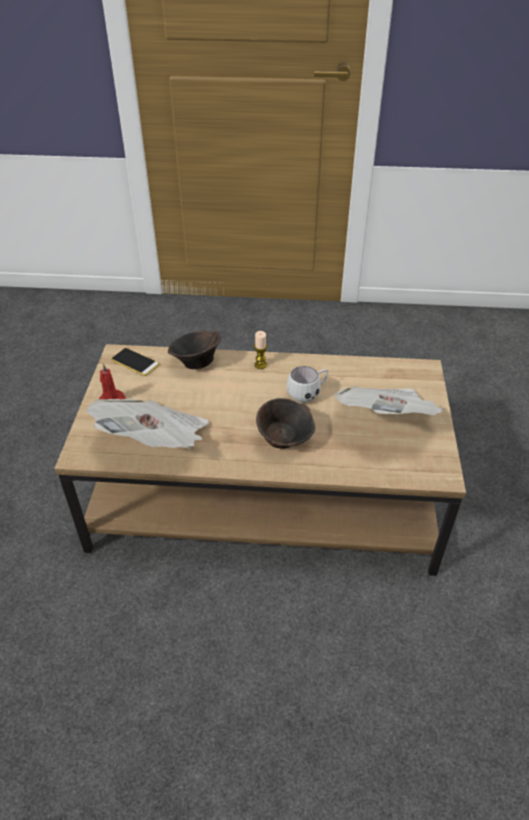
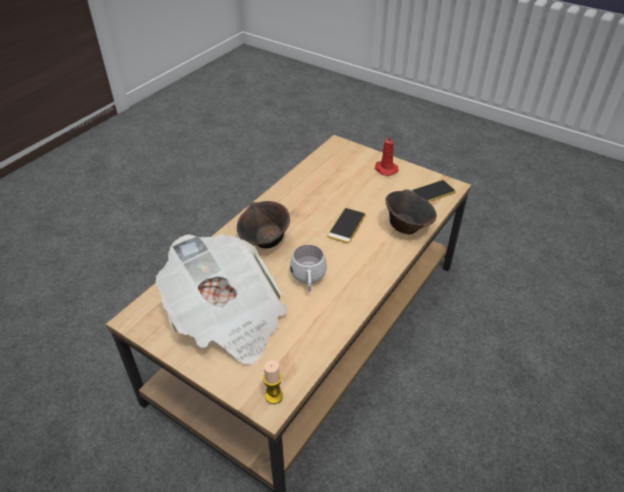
camera: 120 degrees right, 0 degrees up
newspaper [87,399,209,448] -> none
candle [254,331,267,369] -> candle moved to [263,360,283,404]
none -> phone [327,208,366,243]

